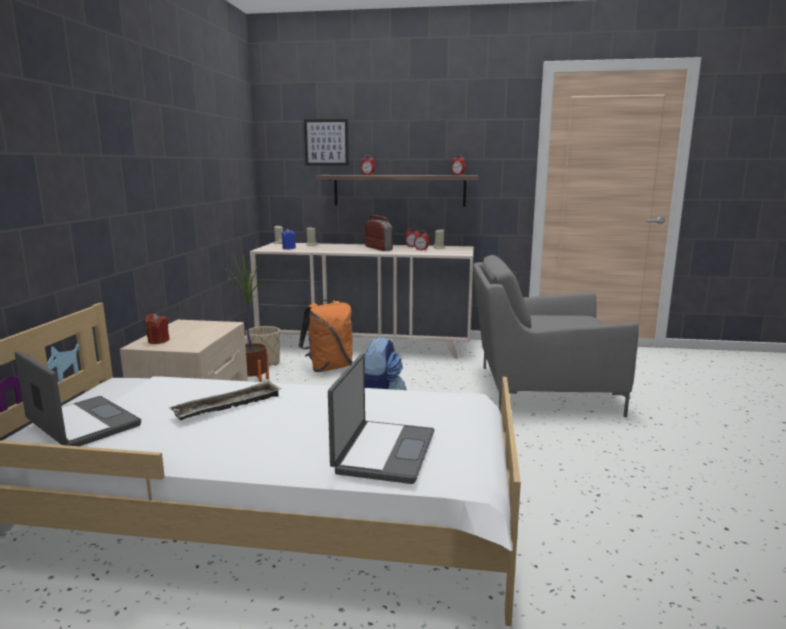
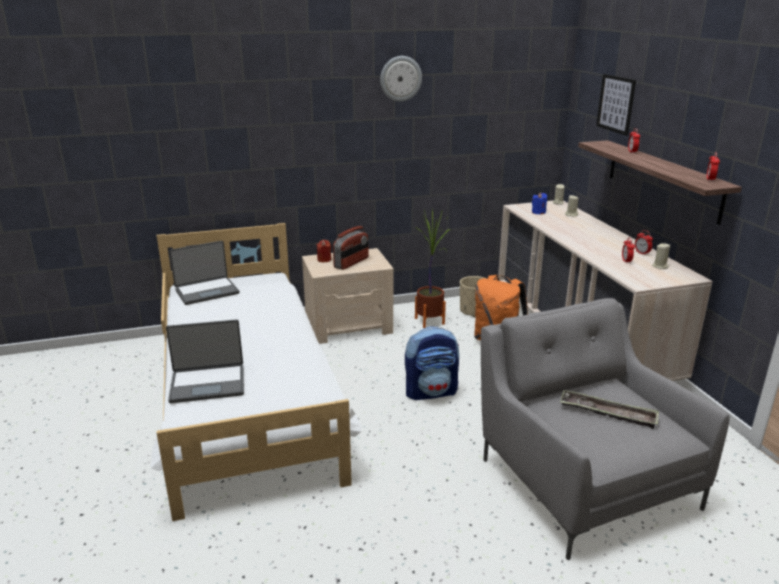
camera: 65 degrees right, 10 degrees up
laptop [15,351,141,446] -> laptop turned 45 degrees clockwise [169,241,239,305]
tray [169,380,281,420] -> tray moved to [560,390,659,429]
radio [365,215,393,251] -> radio moved to [333,226,369,270]
none -> wall clock [380,56,422,101]

